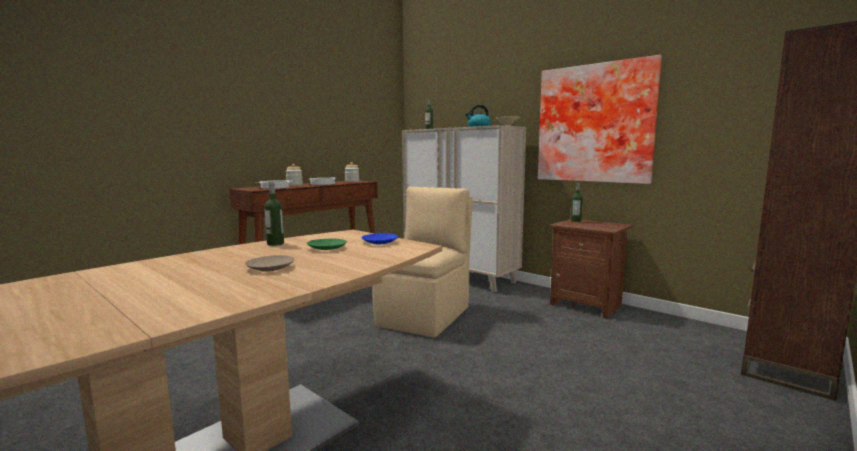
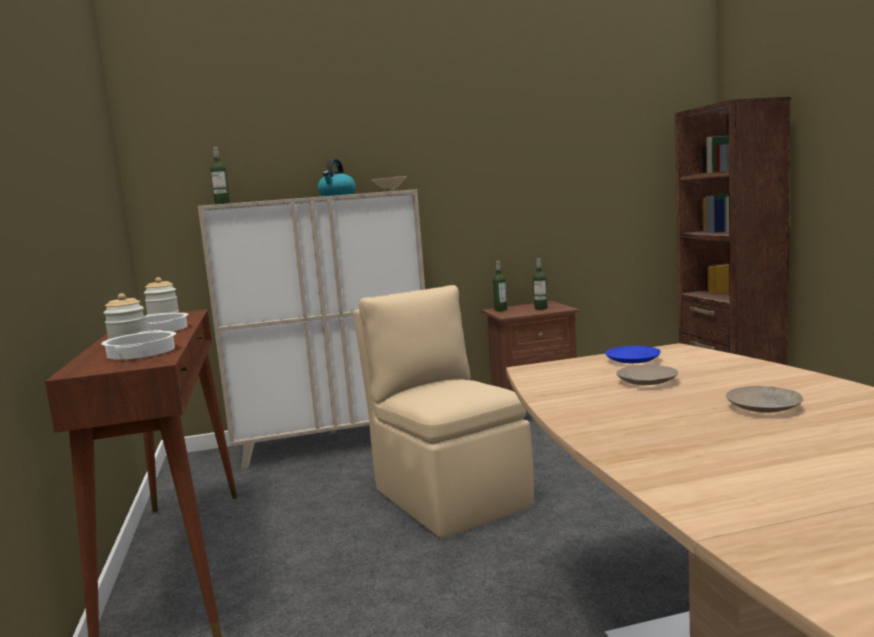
camera: 55 degrees left, 0 degrees up
bottle [264,182,284,246] -> bottle moved to [533,258,548,309]
green plate [307,239,347,250] -> beige plate [616,365,678,385]
picture [538,55,662,184] -> none

